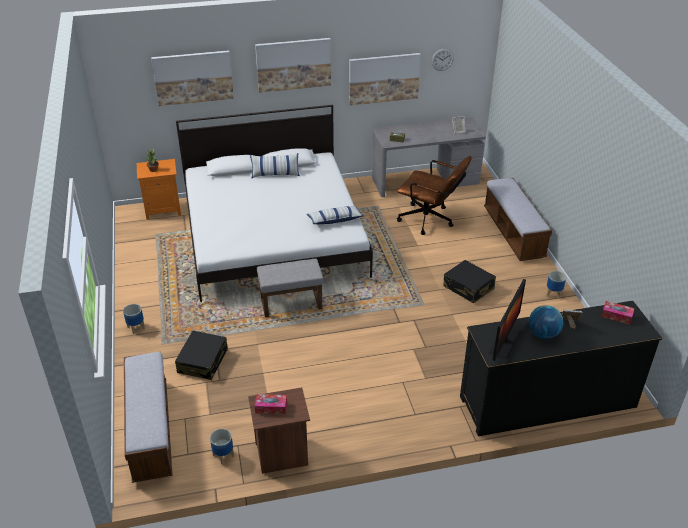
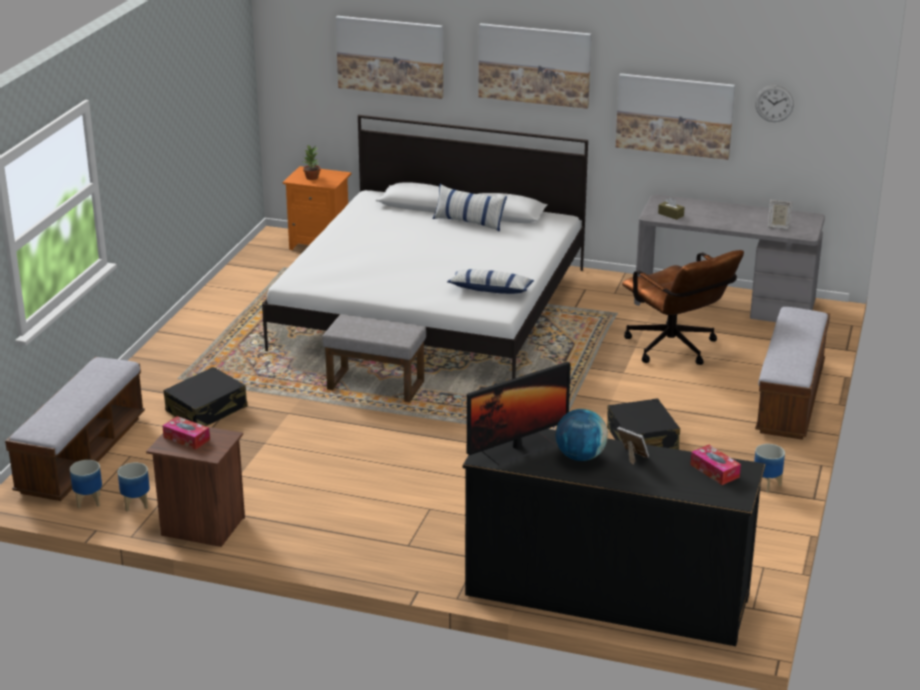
camera: 30 degrees right, 10 degrees down
planter [123,304,145,334] -> planter moved to [70,460,102,508]

